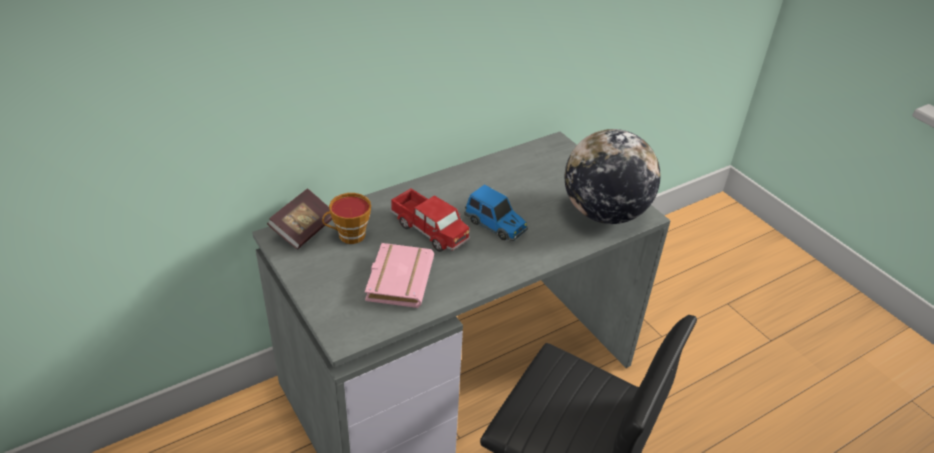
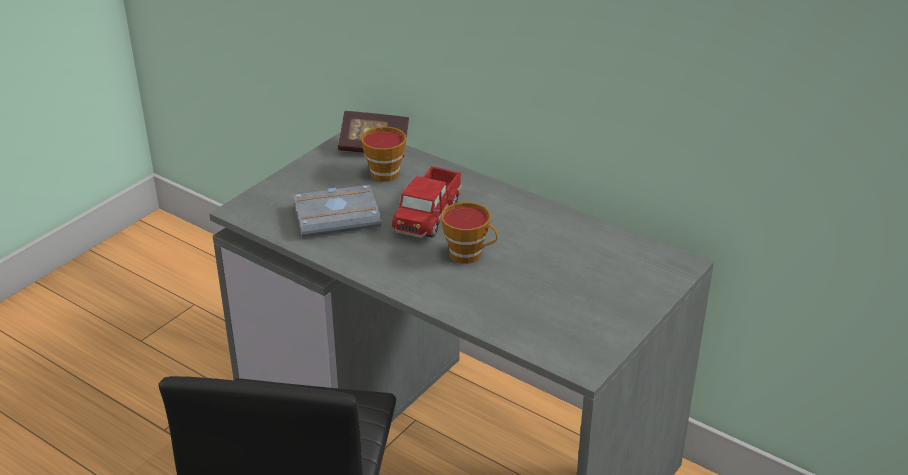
camera: 70 degrees right, 5 degrees down
pink book [365,243,434,308] -> grey book [293,185,381,237]
toy car [464,185,528,241] -> cup [441,202,498,264]
globe [565,129,660,224] -> none

